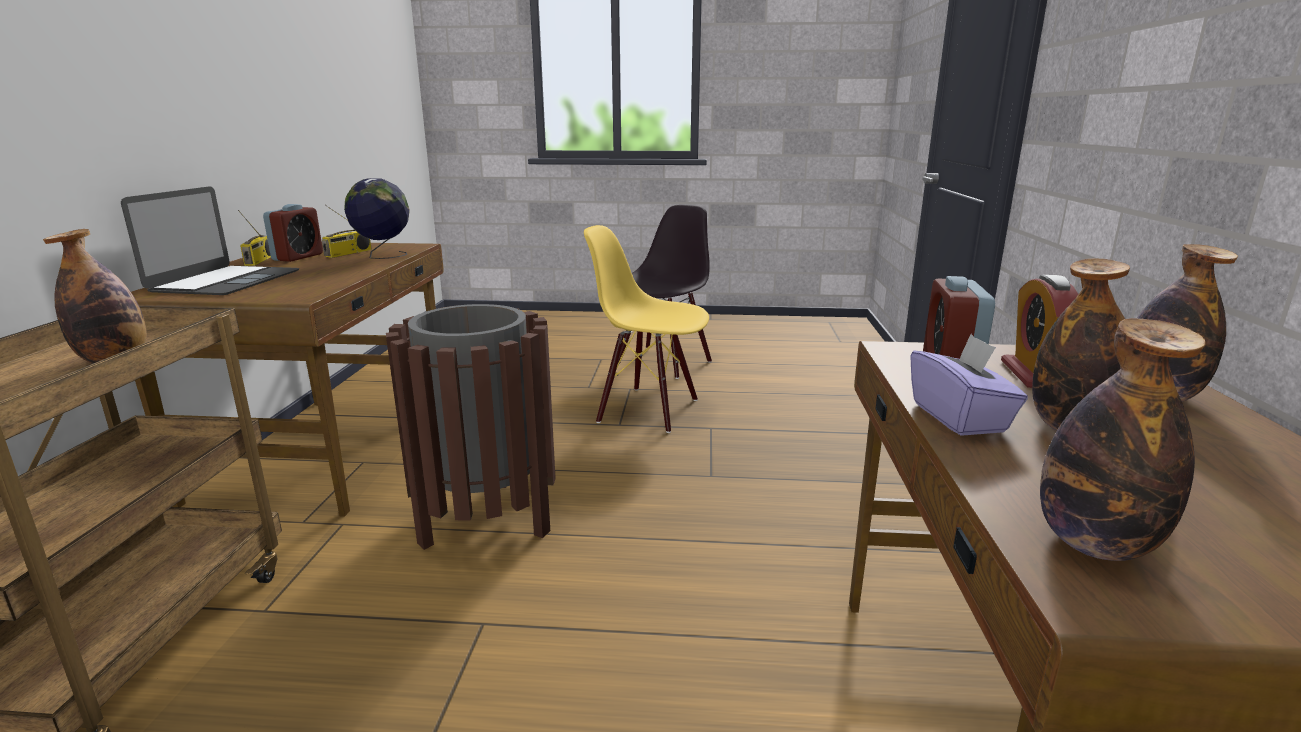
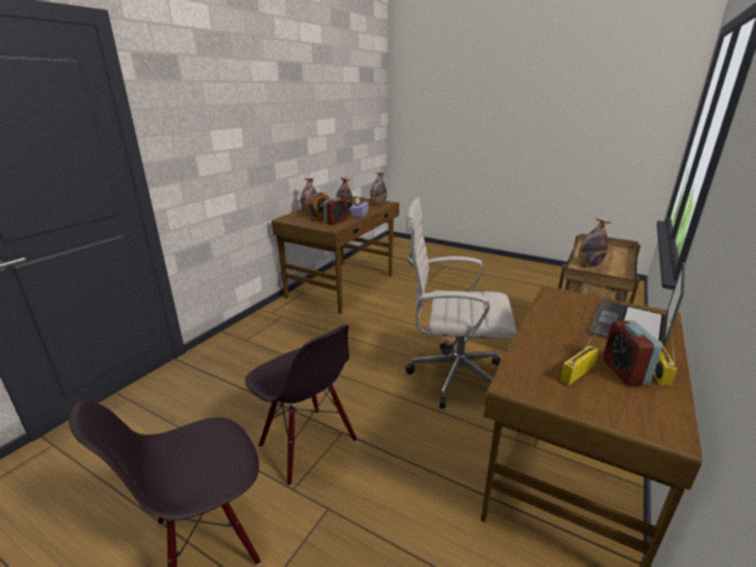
camera: 155 degrees left, 5 degrees up
alarm clock [263,204,323,262] -> alarm clock turned 45 degrees counterclockwise [603,321,662,386]
globe [344,178,410,259] -> none
brown trash can [386,304,556,550] -> white office chair [405,198,517,409]
yellow chair [584,225,709,433] -> black chair [245,325,357,486]

